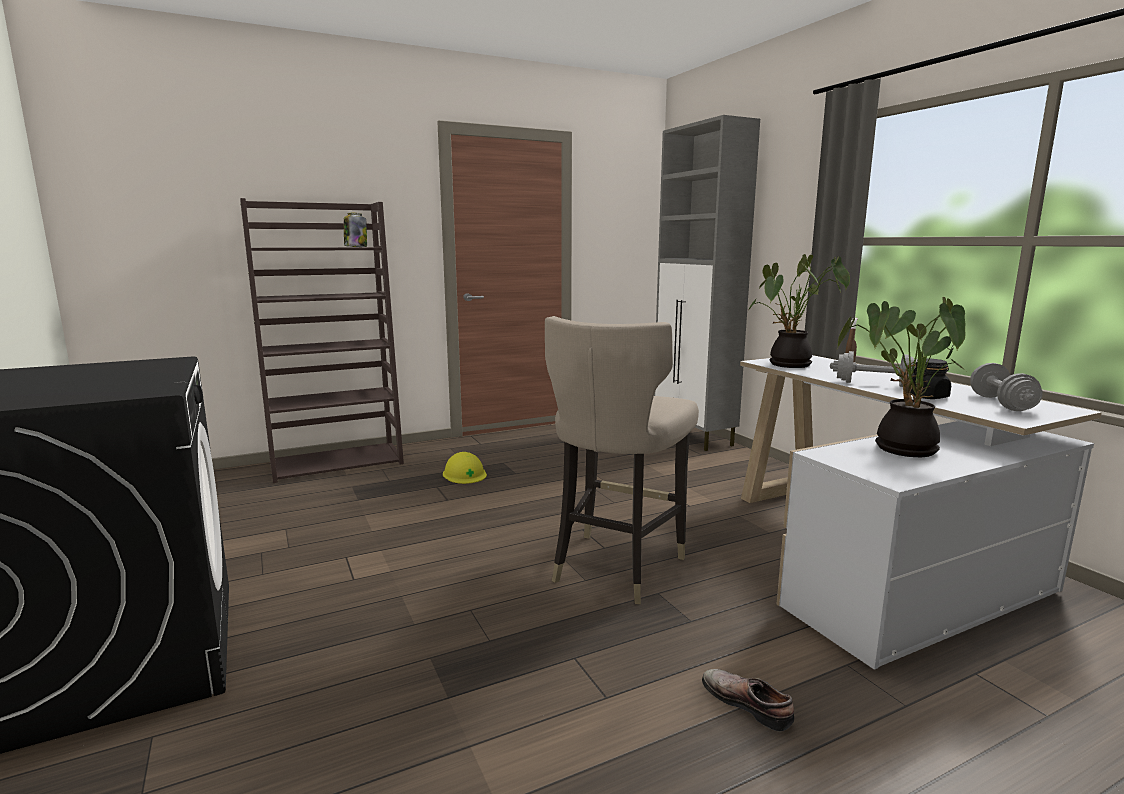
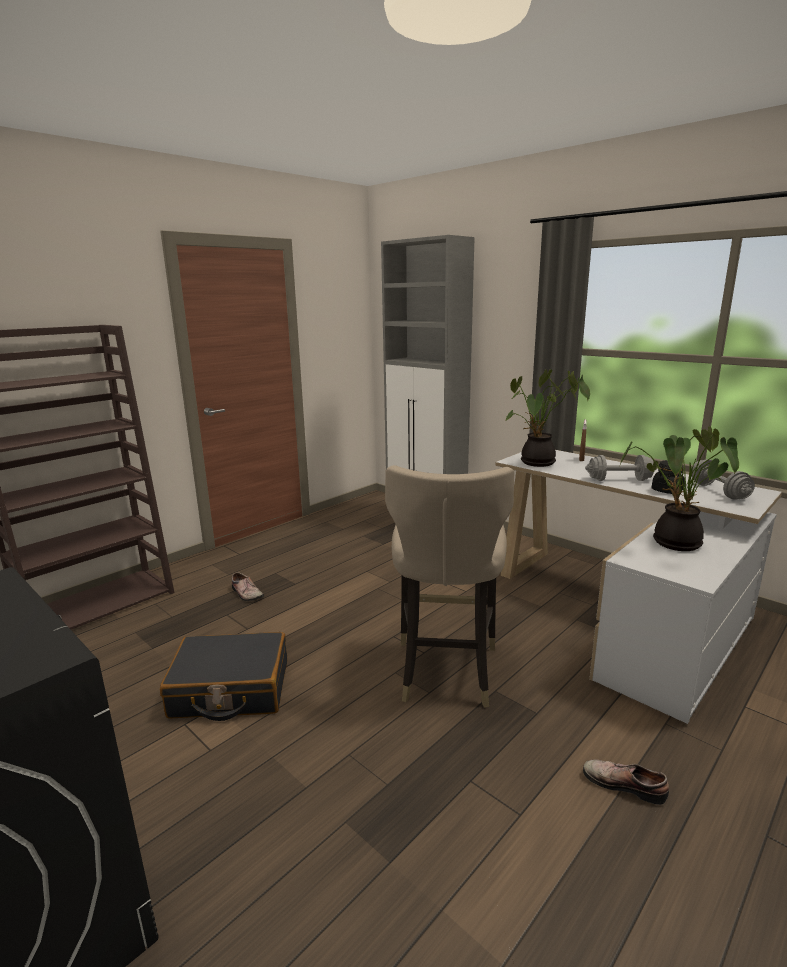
camera: 20 degrees left, 5 degrees up
jar [344,213,367,247] -> none
yellow hard hat [443,452,487,484] -> shoe [232,572,264,601]
none -> black suitcase [160,632,287,721]

